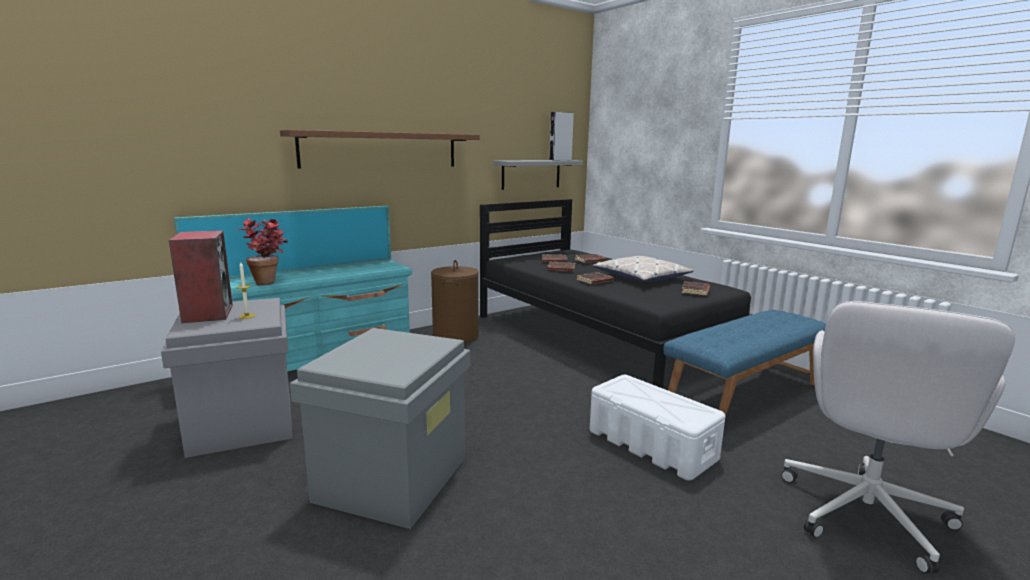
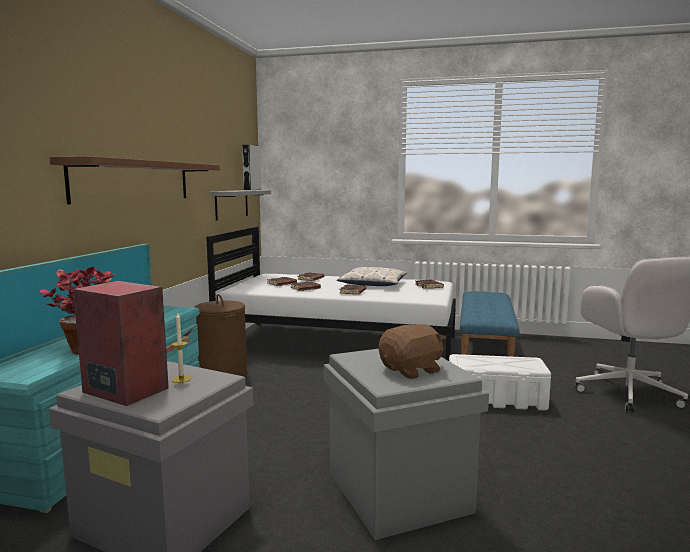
camera: 40 degrees left, 5 degrees down
black bed [480,199,753,388] -> white bed [206,227,456,361]
none -> brown plush toy [379,324,445,379]

